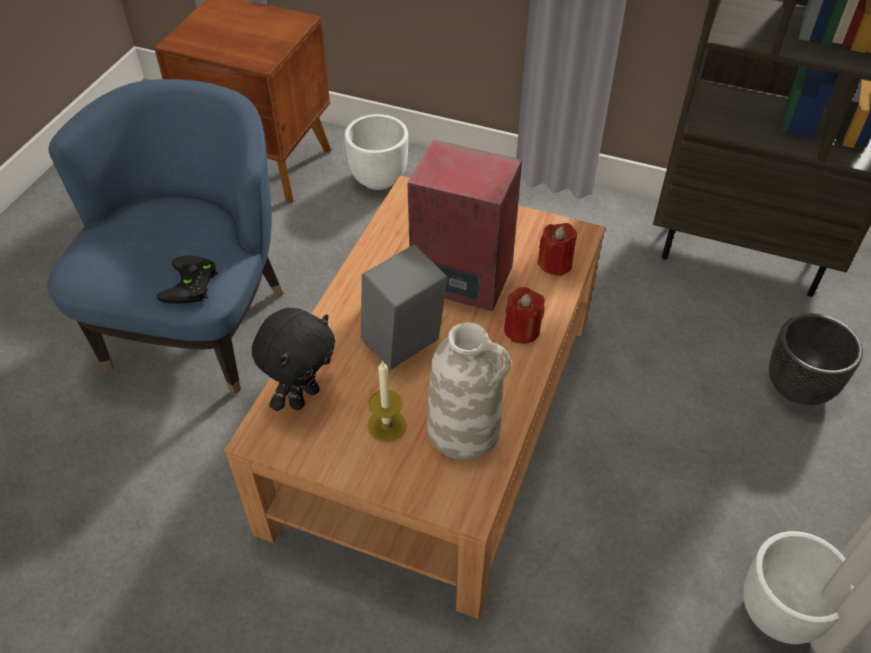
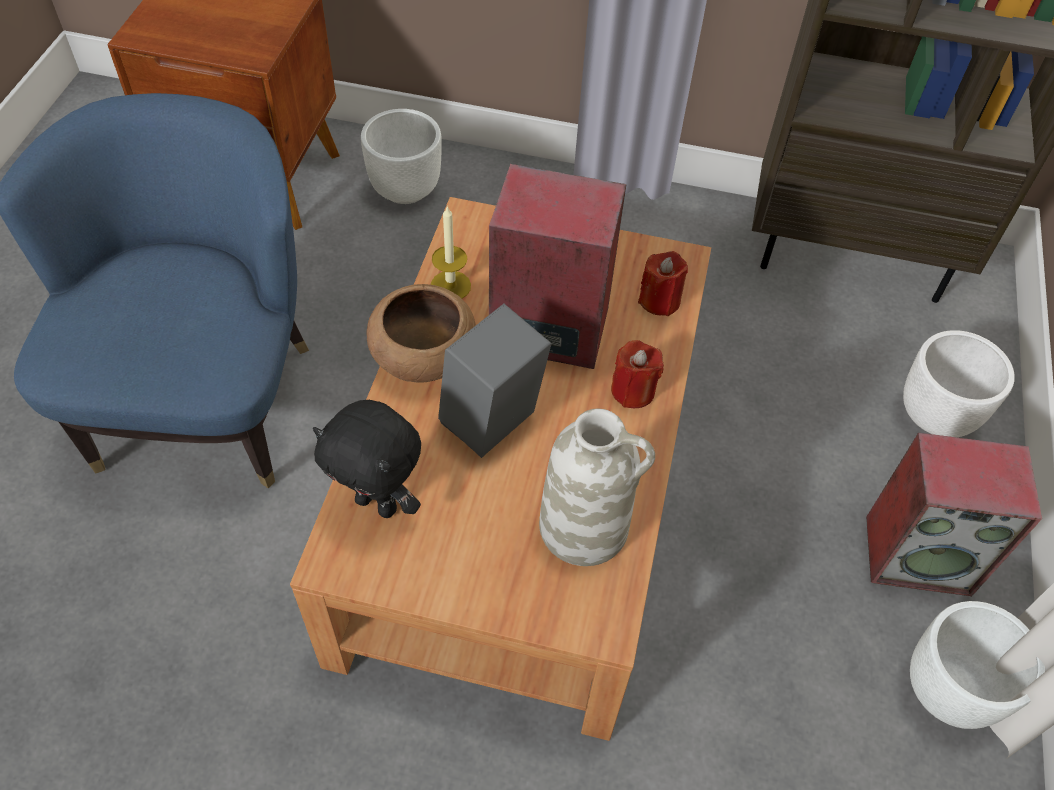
camera: 10 degrees left, 5 degrees up
black game controller [156,255,218,304] -> none
black plush toy [252,308,336,411] -> black plush toy turned 90 degrees clockwise [313,400,421,518]
candle [367,361,406,442] -> candle moved to [431,206,471,299]
black planter [769,313,863,405] -> white planter [903,330,1015,437]
none -> brown bowl [366,284,476,383]
none -> speaker [866,433,1042,596]

